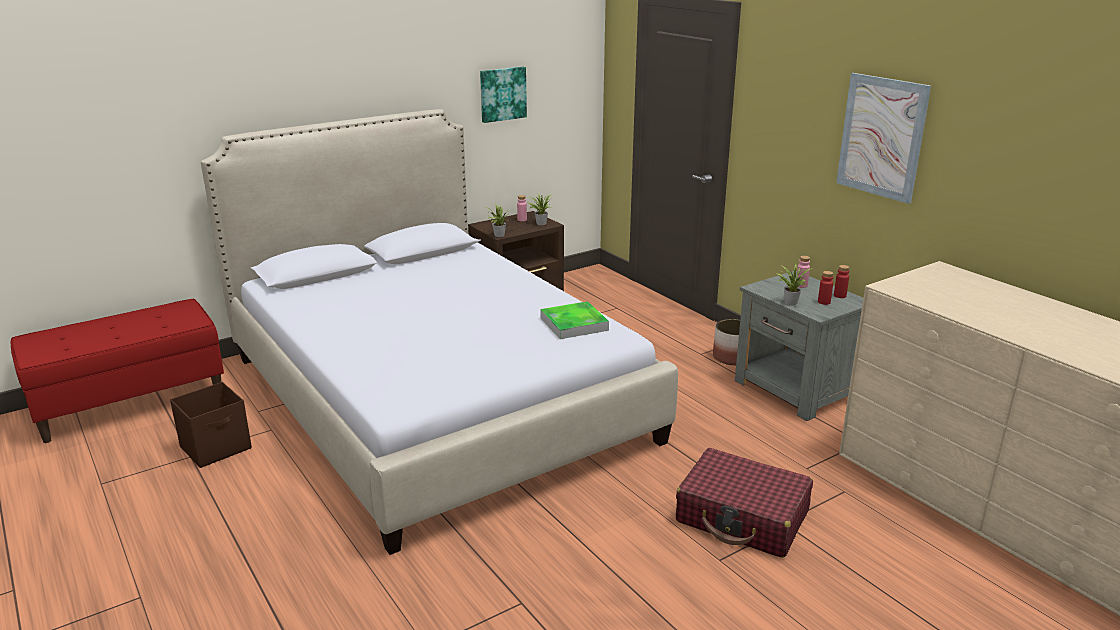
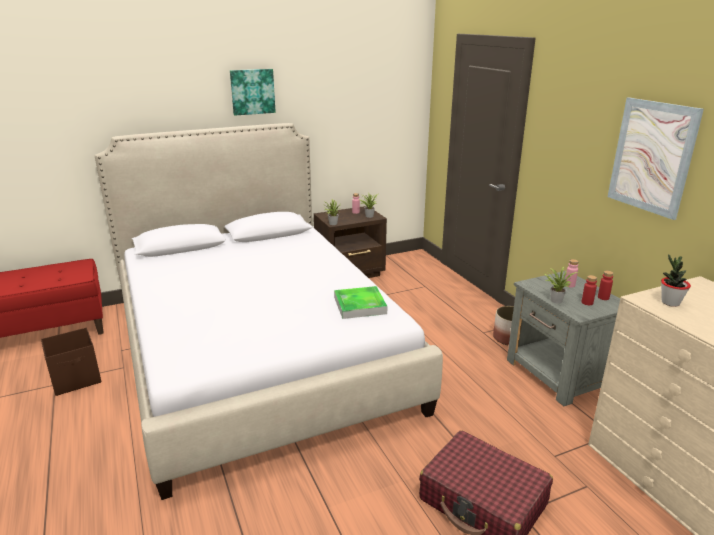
camera: 10 degrees right, 0 degrees up
picture [480,67,527,123] -> picture moved to [230,69,276,116]
none -> potted plant [661,254,691,307]

